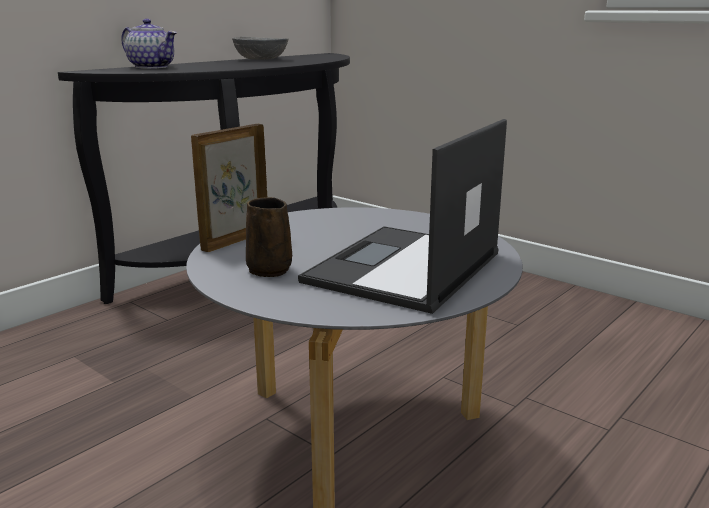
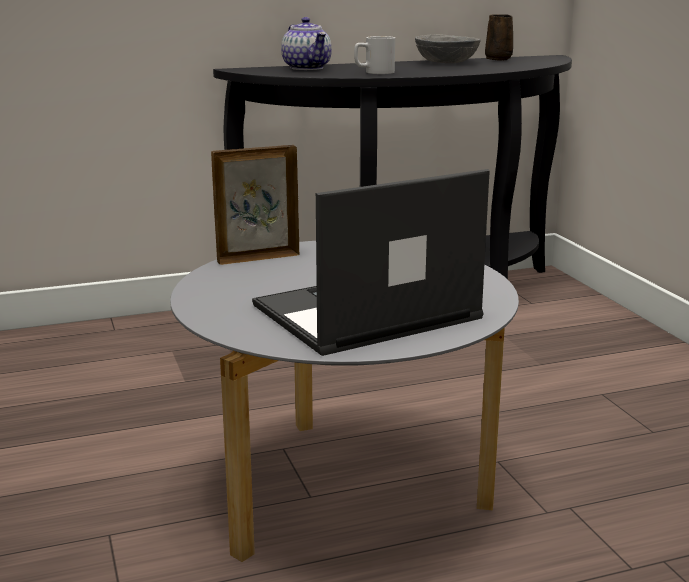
camera: 30 degrees right, 0 degrees up
brown mug [246,197,292,277] -> brown mug moved to [485,14,513,61]
none -> white mug [354,36,395,74]

